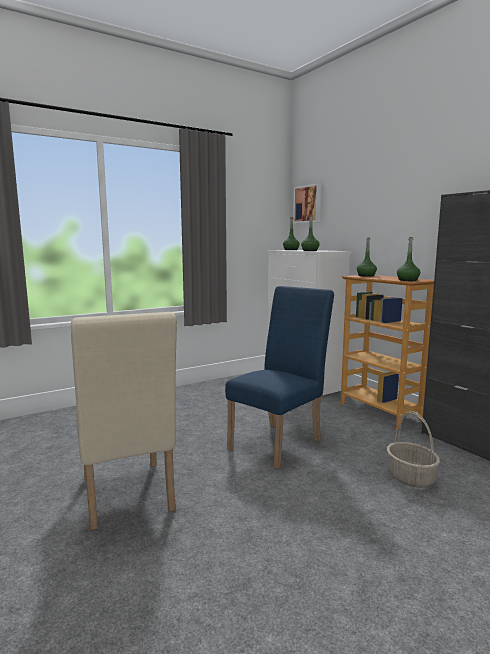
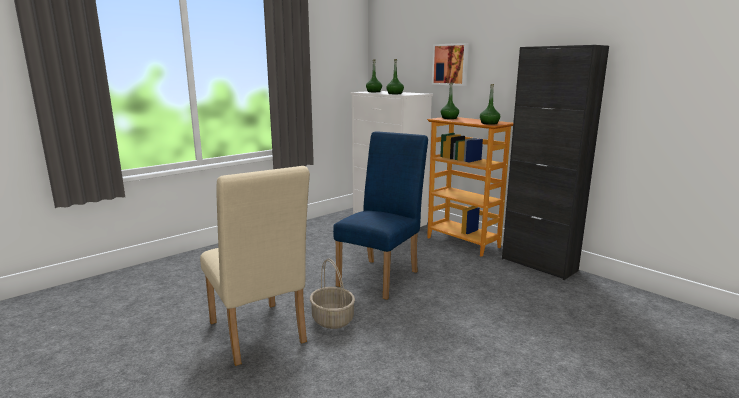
camera: 10 degrees left, 5 degrees up
picture [293,183,321,223] -> picture moved to [432,43,469,86]
basket [387,411,440,488] -> basket moved to [310,258,355,329]

